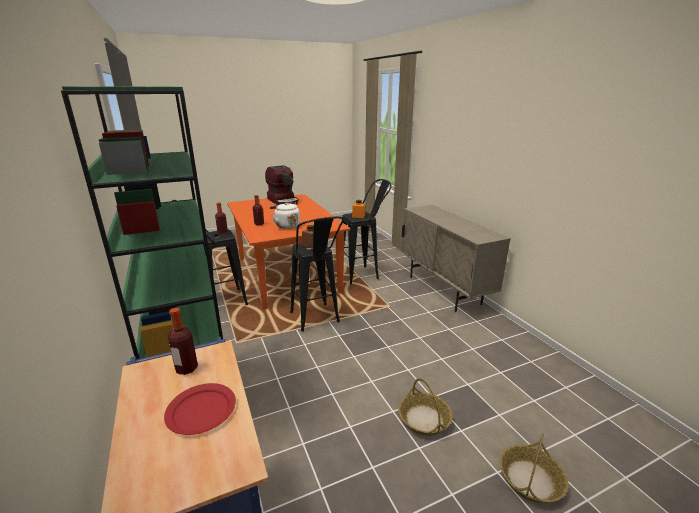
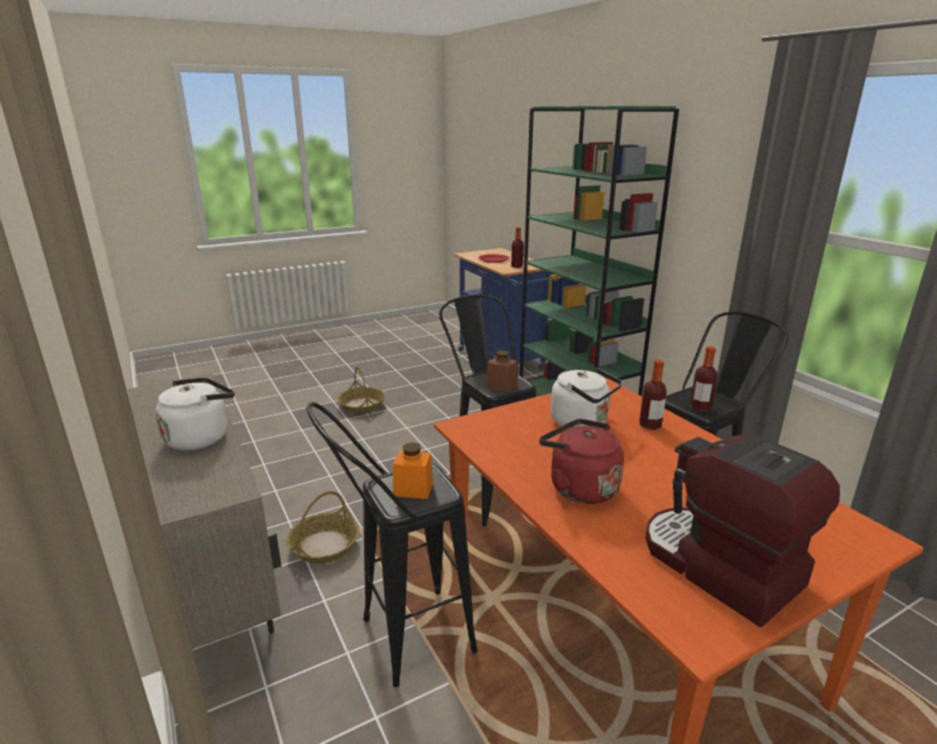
camera: 175 degrees right, 0 degrees up
basket [500,433,569,503] -> basket moved to [287,491,359,564]
none -> white kettle [155,377,235,450]
none -> red kettle [539,419,624,504]

